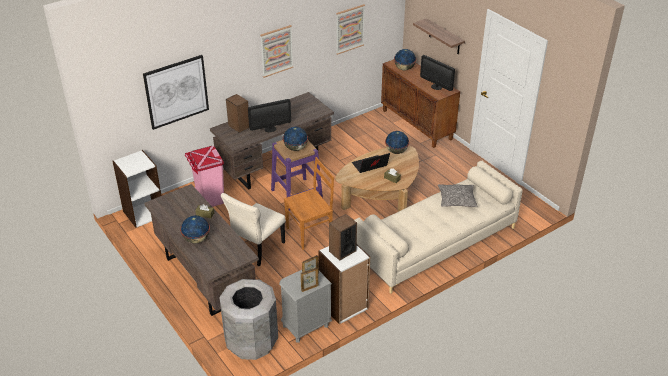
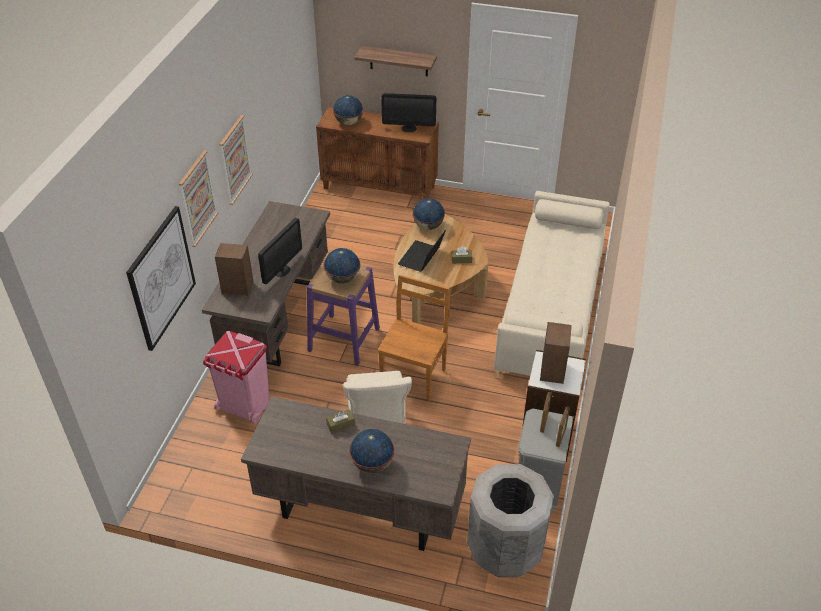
camera: 40 degrees left, 5 degrees up
white bookcase [112,150,161,228] -> none
picture [336,4,365,55] -> picture moved to [179,151,218,247]
pillow [438,184,477,207] -> none

